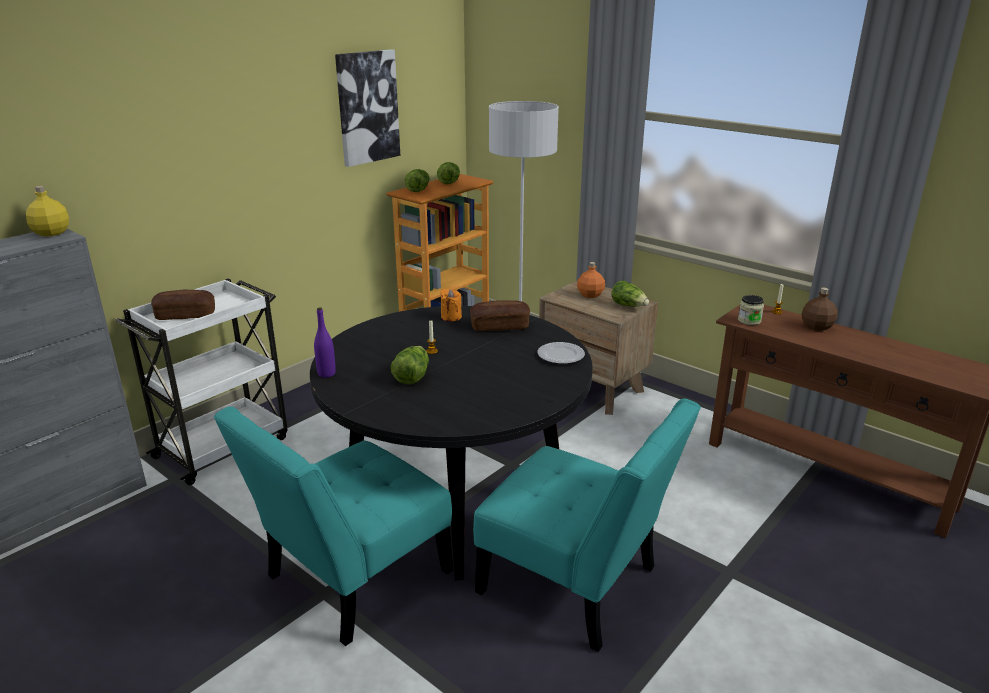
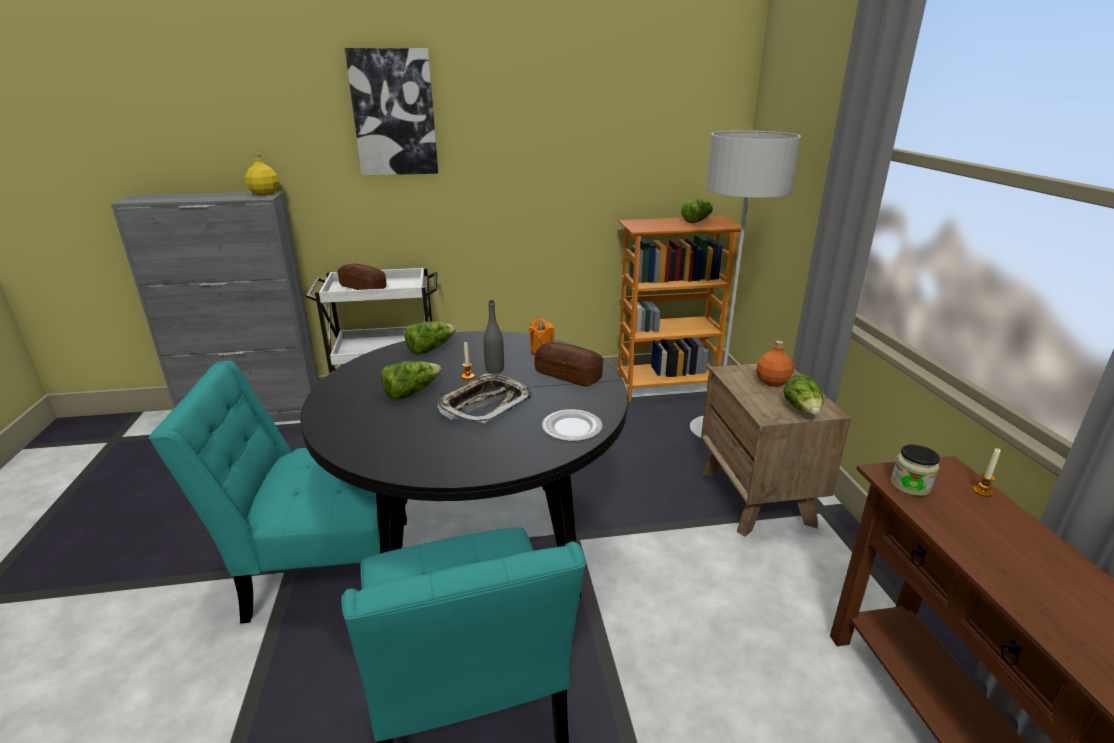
camera: 40 degrees right, 0 degrees up
purple bottle [314,308,336,378] -> none
picture [335,49,400,167] -> picture moved to [345,48,438,175]
lettuce [405,169,430,192] -> lettuce moved to [404,322,456,354]
brown bottle [802,288,838,331] -> none
none -> tray [437,374,532,424]
none -> grey bottle [484,300,504,373]

